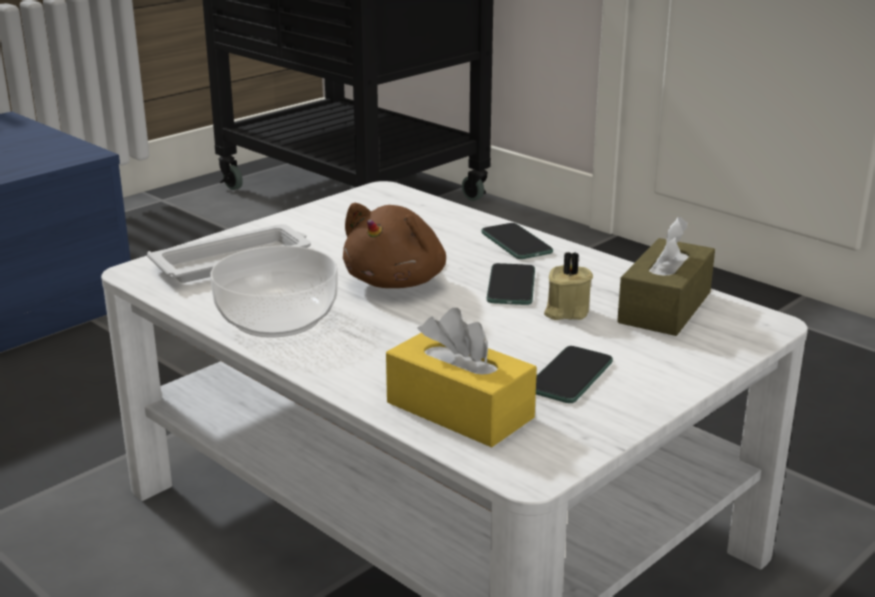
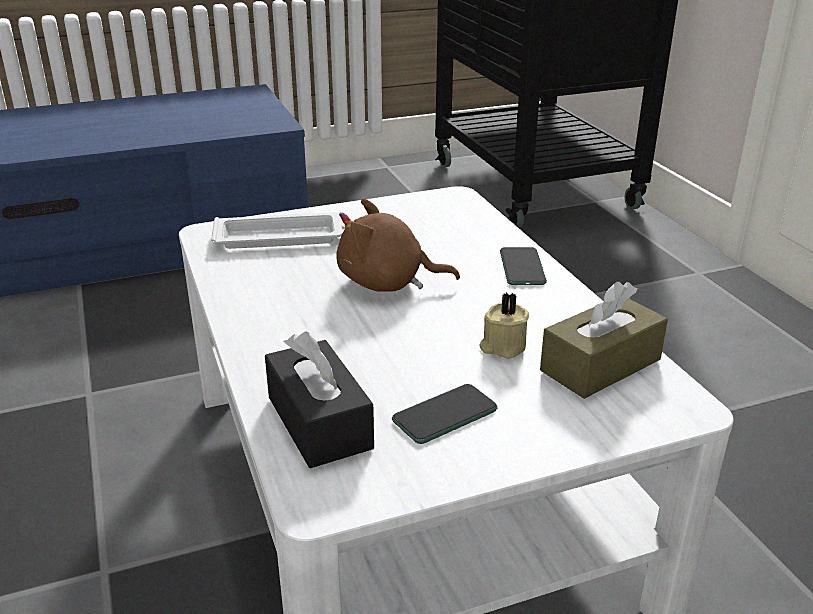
camera: 25 degrees right, 5 degrees up
bowl [210,246,338,338] -> none
brown plush toy [343,203,446,288] -> brown plush toy turned 45 degrees clockwise [336,198,460,292]
yellow tissue box [386,308,537,447] -> black tissue box [265,331,374,468]
phone [487,263,535,305] -> none

